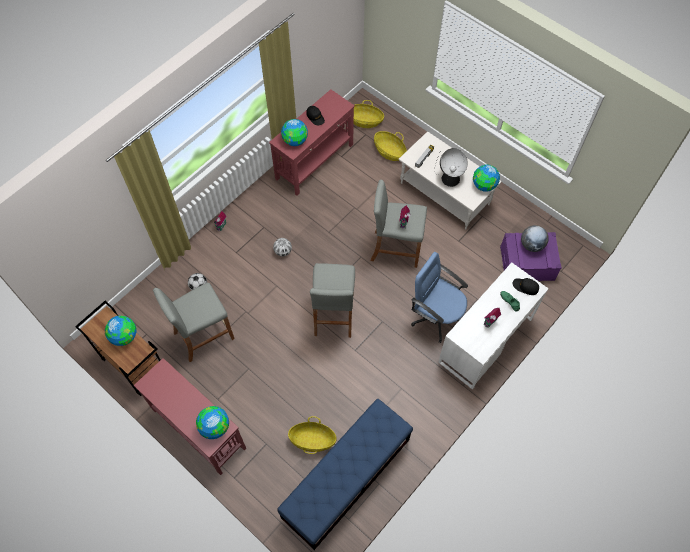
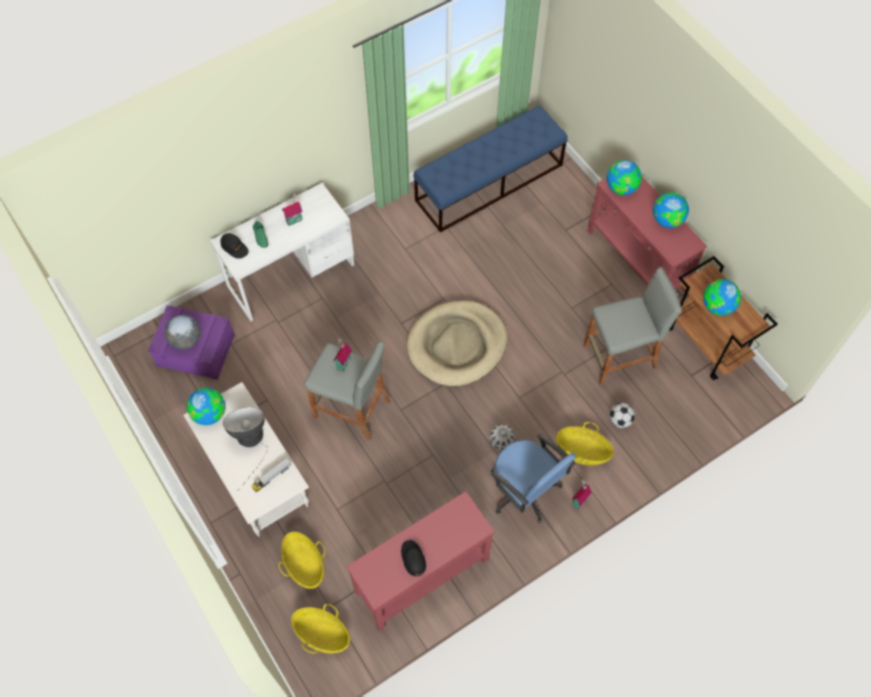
camera: 165 degrees left, 0 degrees up
globe [281,119,308,146] -> globe moved to [653,192,689,228]
basket [288,416,337,454] -> basket moved to [556,422,614,466]
grey stool [310,263,355,338] -> beige dog bed [406,300,507,386]
blue office chair [411,252,468,343] -> blue office chair moved to [491,433,576,523]

